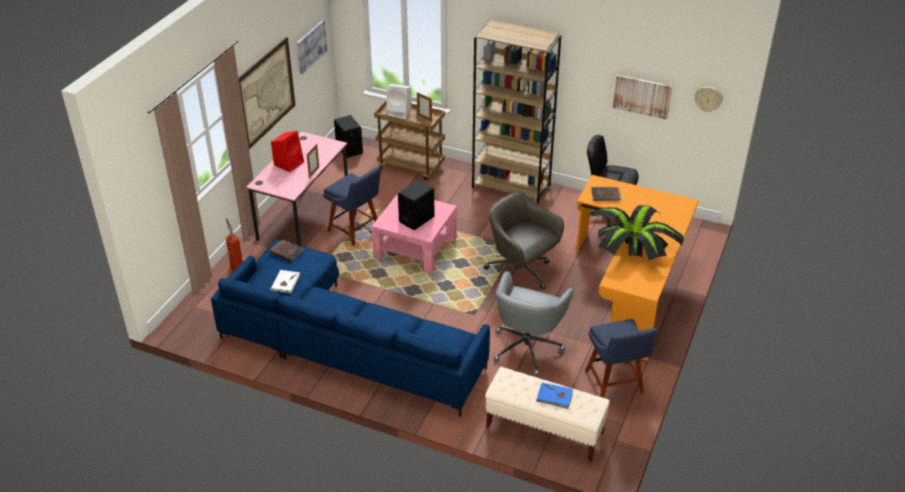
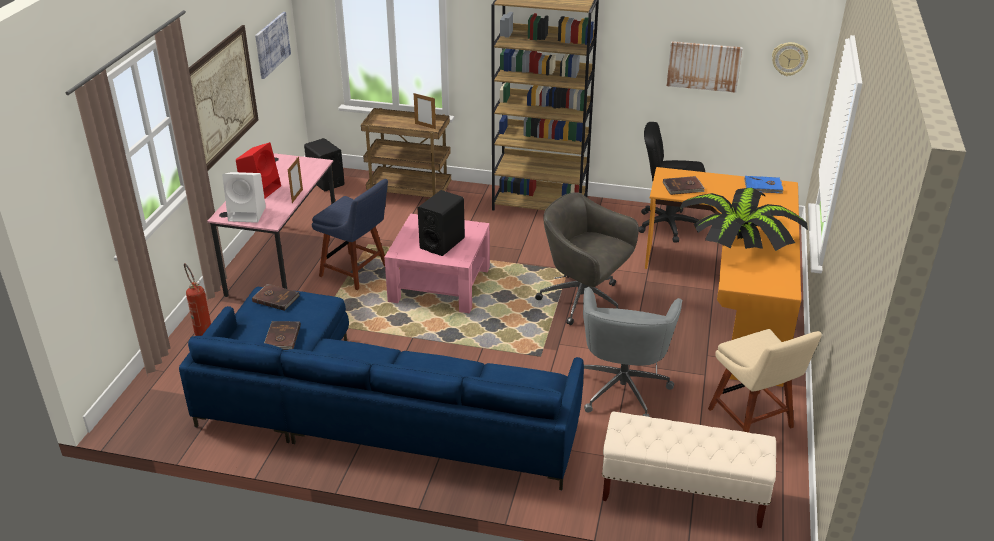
camera: 10 degrees left, 5 degrees down
white book [270,270,300,293] -> brown book [264,321,301,350]
white speaker [386,84,412,119] -> white speaker moved to [222,172,266,223]
blue book [536,383,573,409] -> blue book moved to [744,176,784,193]
blue chair [585,319,657,398] -> beige chair [708,329,822,433]

